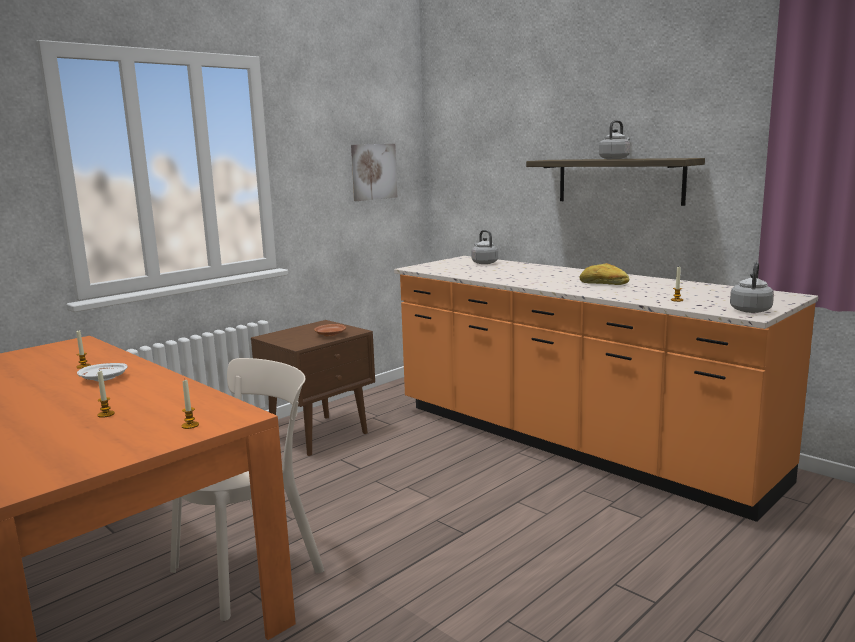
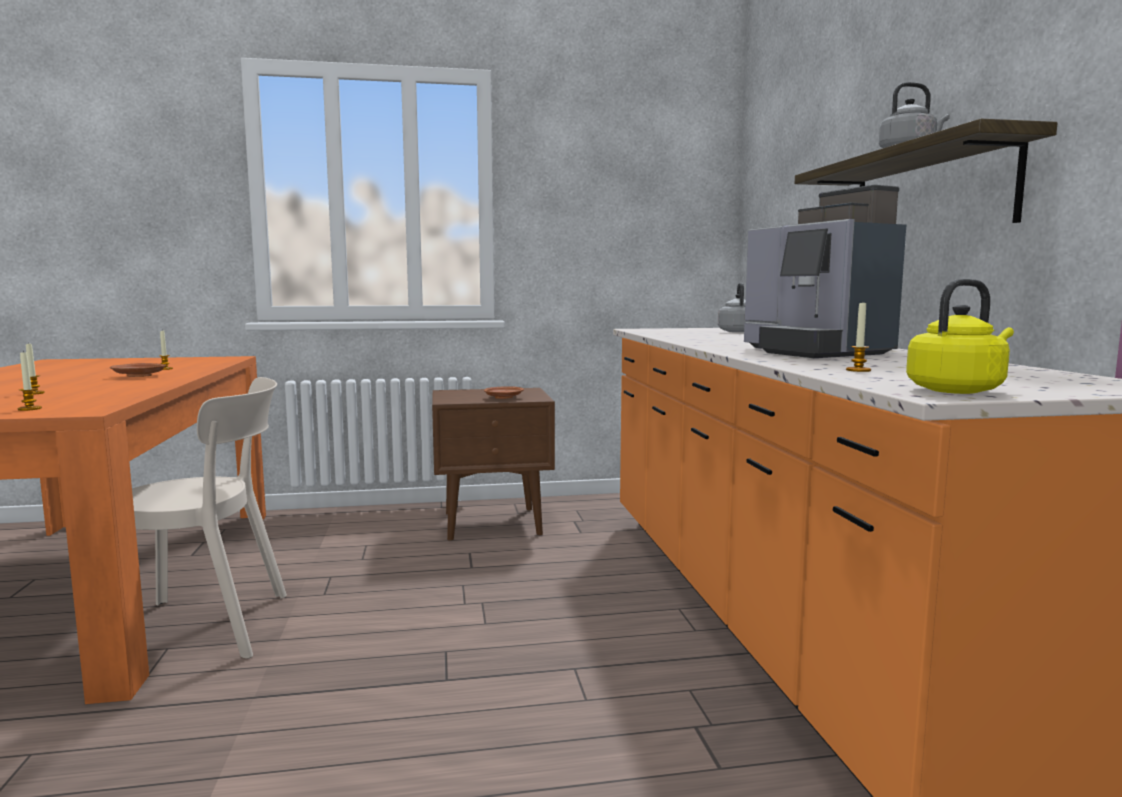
camera: 35 degrees right, 5 degrees down
white plate [77,363,127,381] -> brown plate [110,363,166,377]
picture [351,144,397,201] -> none
bread [580,263,629,285] -> coffee machine [744,185,906,358]
grey kettle [730,262,774,313] -> yellow kettle [906,279,1014,394]

